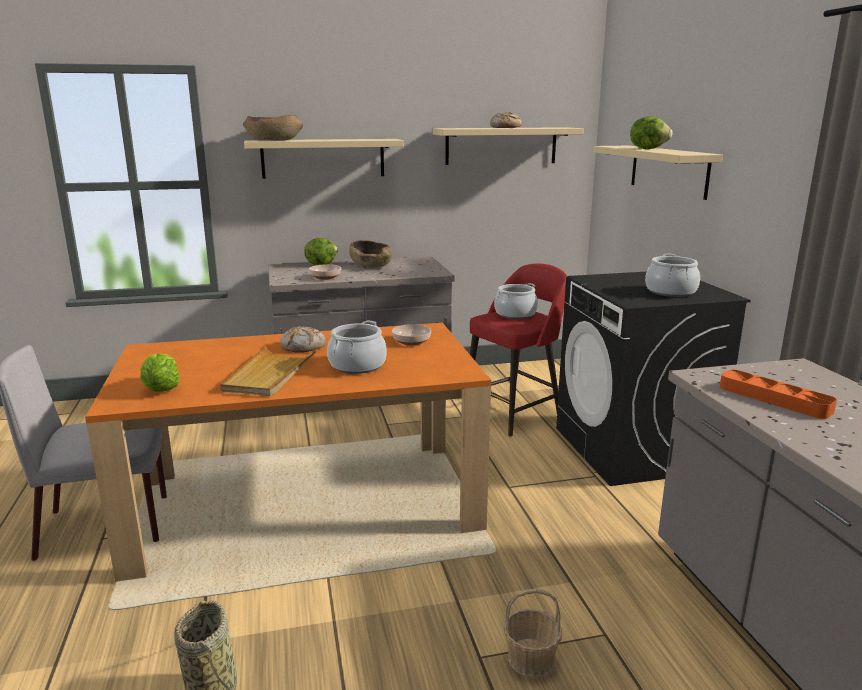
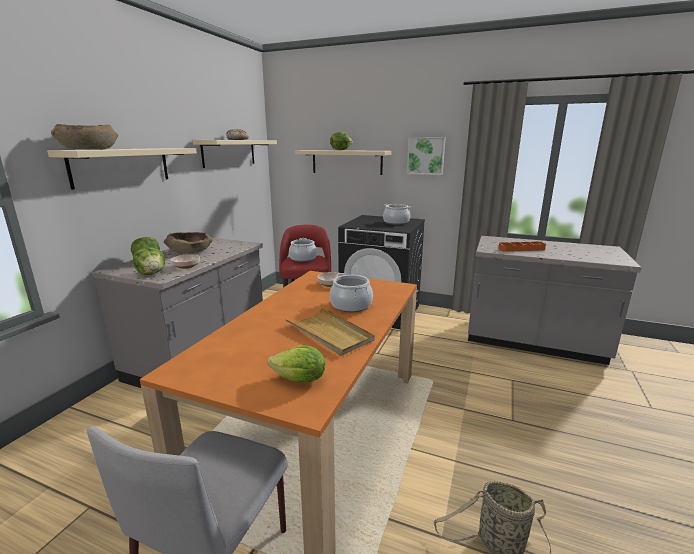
camera: 55 degrees left, 0 degrees up
bread [280,326,326,353] -> none
basket [503,589,562,677] -> none
none -> lettuce [133,247,165,275]
none -> picture [407,137,446,175]

